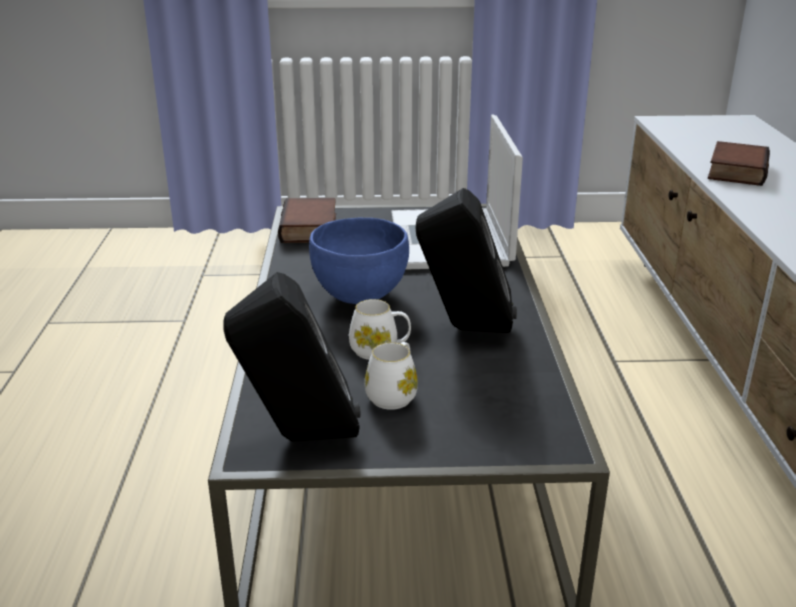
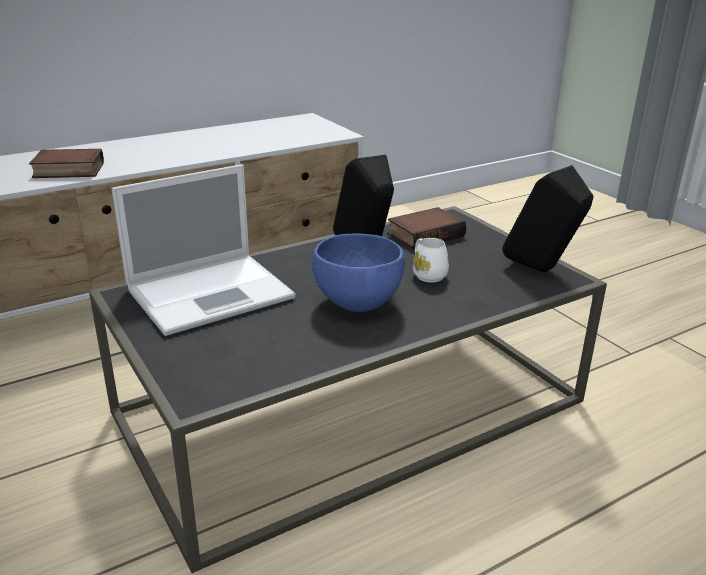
camera: 120 degrees left, 0 degrees up
book [278,198,336,243] -> book moved to [388,207,466,249]
white mug [365,342,418,410] -> none

